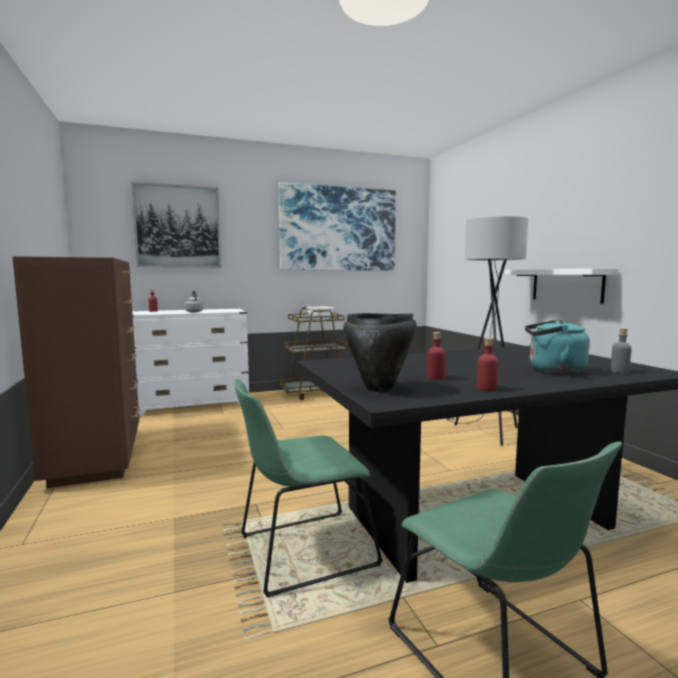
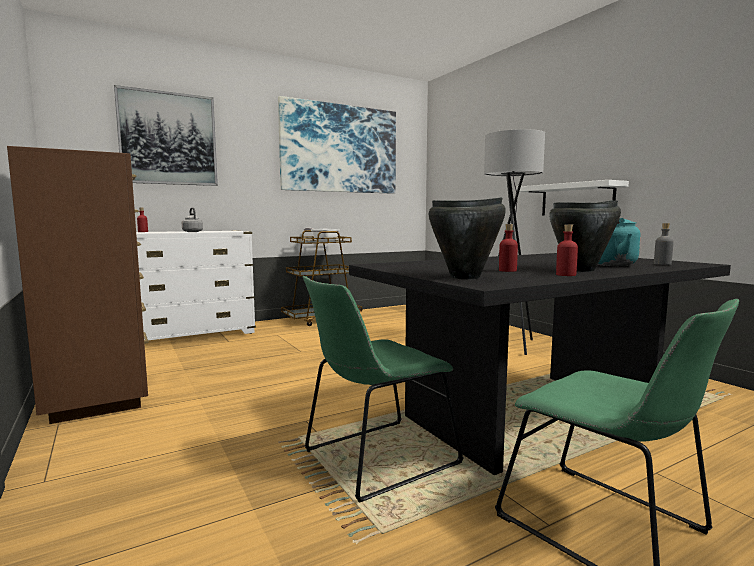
camera: 10 degrees left, 0 degrees up
none -> black cooking pot [549,200,621,272]

